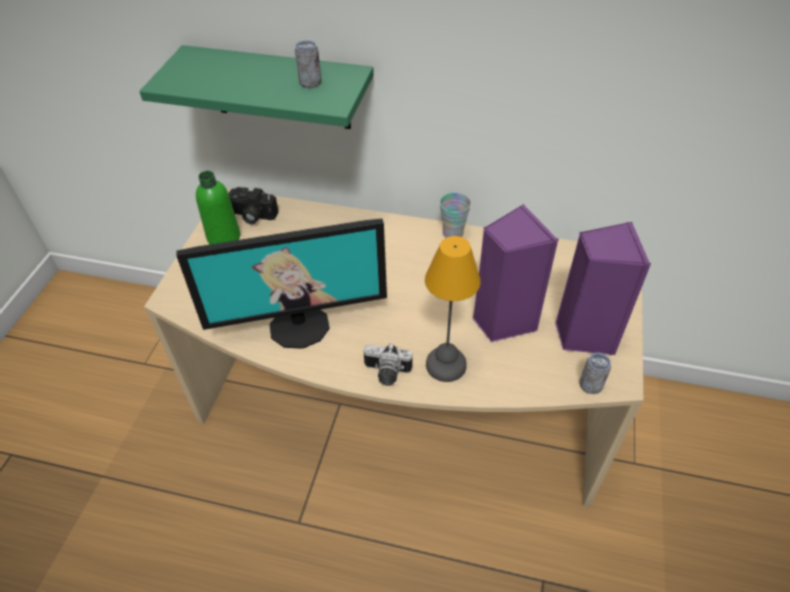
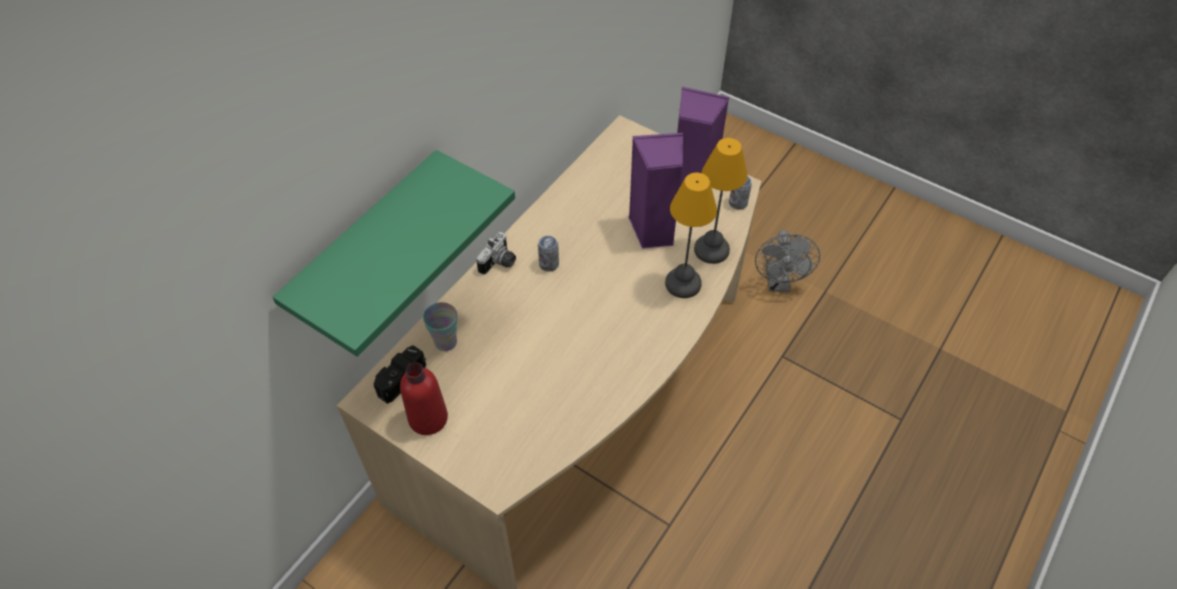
camera: 70 degrees left, 5 degrees up
monitor [176,218,387,349] -> none
green bottle [196,171,240,244] -> red bottle [400,362,448,435]
can [295,40,322,88] -> can moved to [538,235,559,272]
camera [364,343,413,386] -> camera moved to [476,232,516,275]
cup [440,193,471,238] -> cup moved to [423,302,457,351]
none -> table lamp [694,138,748,264]
none -> grey fan [755,229,820,292]

